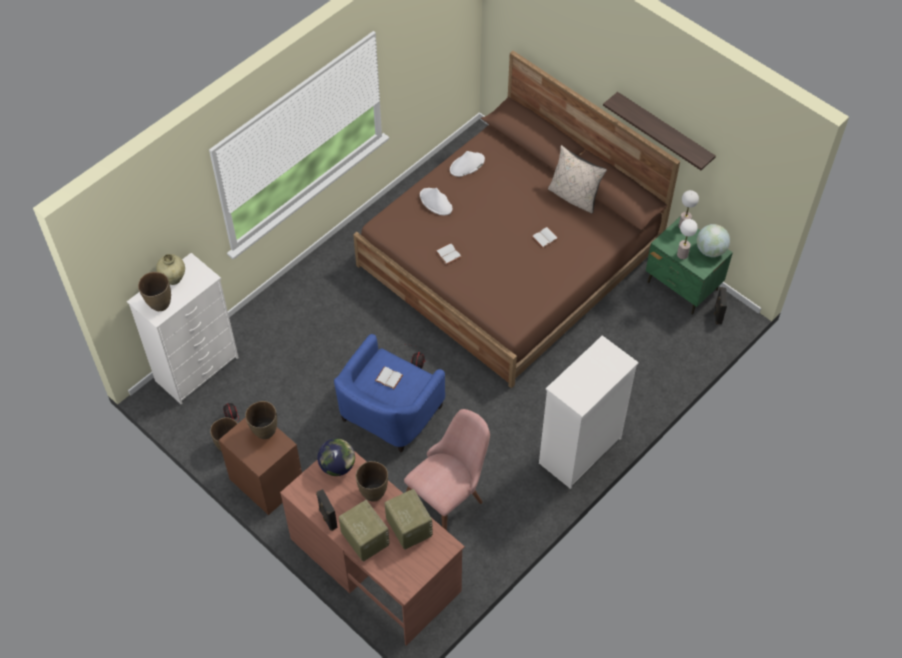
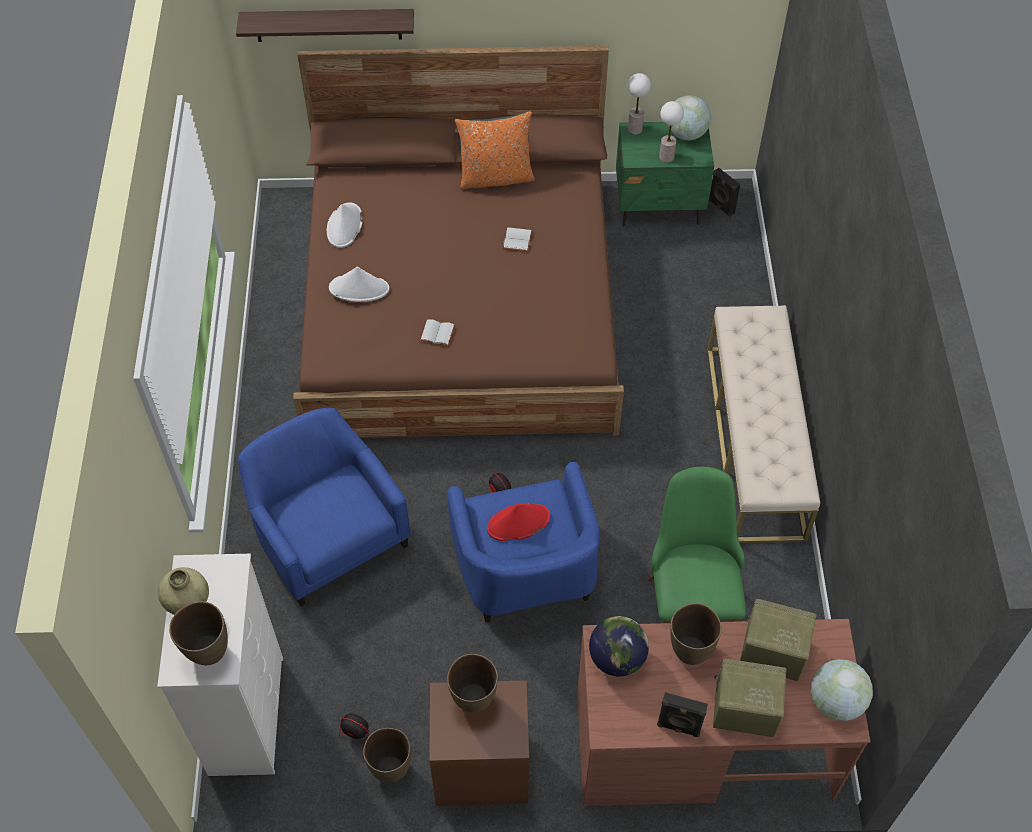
camera: 45 degrees left, 0 degrees up
white book [375,366,403,389] -> red hat [487,503,550,541]
pink chair [404,409,490,531] -> green chair [648,467,746,623]
white dresser [539,335,639,489] -> beige bench [707,305,820,543]
beige pillow [548,145,607,214] -> orange pillow [455,111,535,189]
shelf [603,92,716,170] -> shelf moved to [236,9,414,42]
none -> blue armchair [238,408,411,606]
none -> globe [811,659,873,721]

